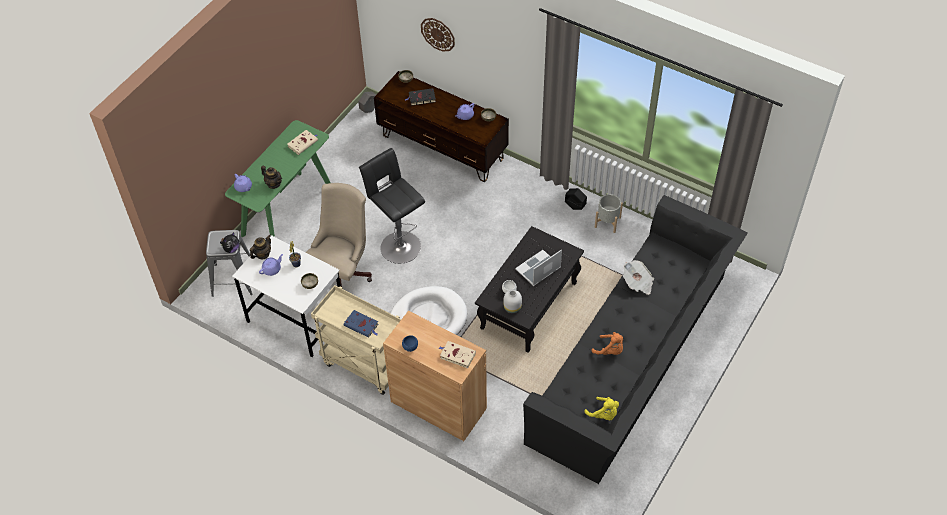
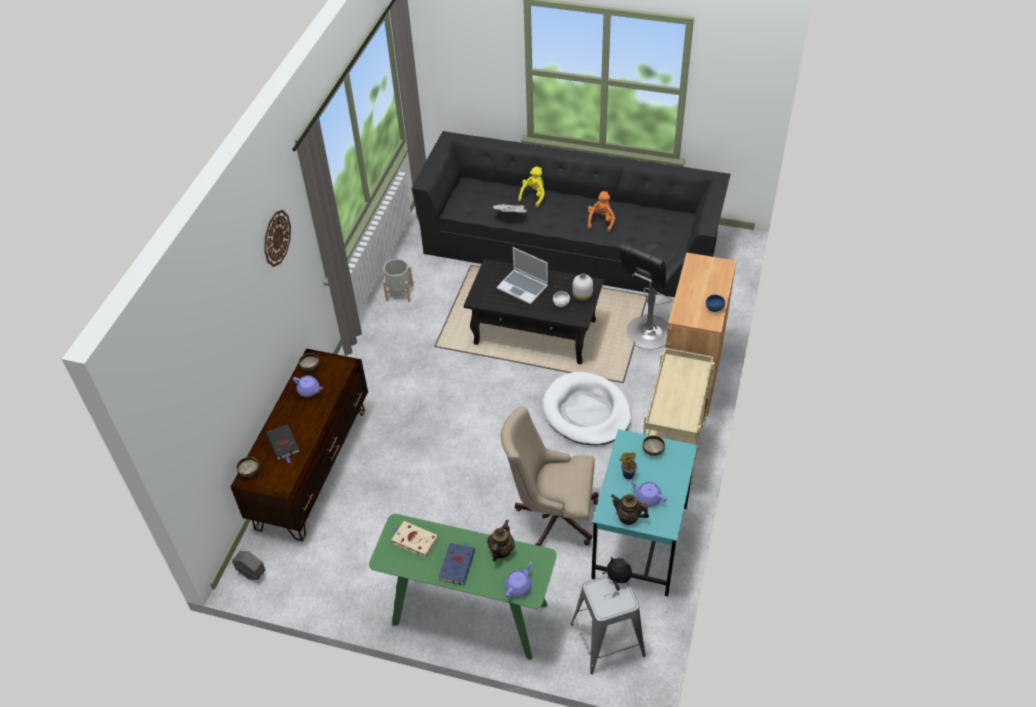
camera: 105 degrees left, 5 degrees down
white desk [232,235,341,357] -> turquoise desk [591,429,697,596]
blue book [344,310,378,338] -> blue book moved to [439,543,475,585]
black stool [359,148,425,264] -> black stool moved to [618,240,686,349]
wall clock [421,18,455,52] -> wall clock moved to [264,210,291,267]
beige book [439,341,476,368] -> none
black planter [565,188,587,210] -> none
yellow plush toy [584,397,619,420] -> yellow plush toy moved to [518,167,545,207]

